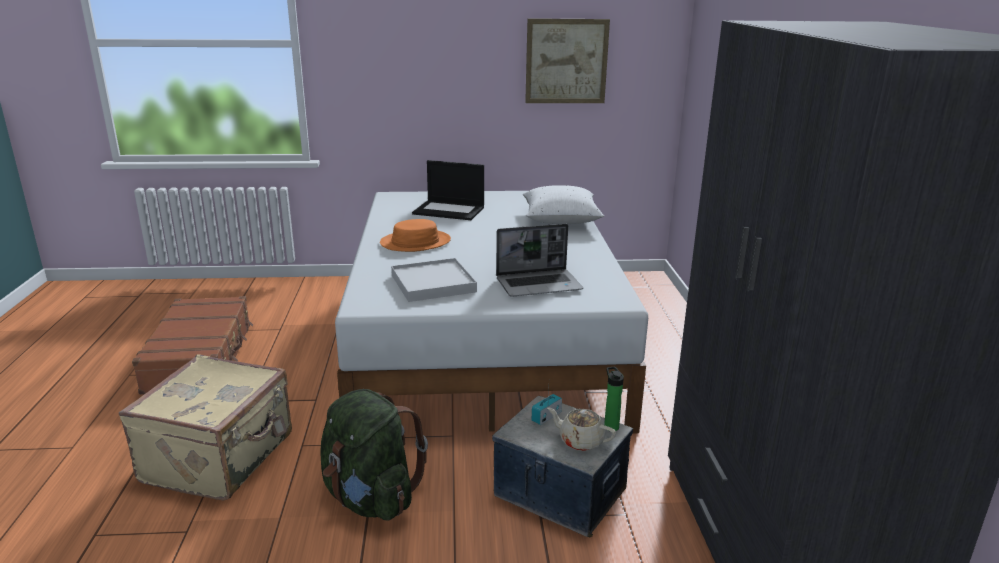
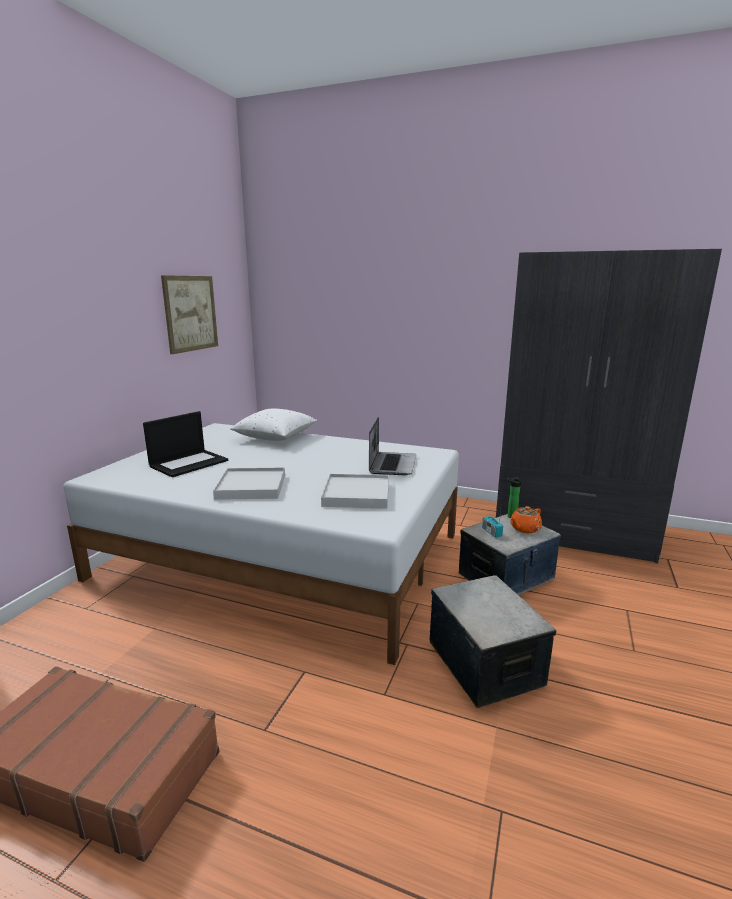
camera: 65 degrees left, 5 degrees down
beige suitcase [119,354,292,501] -> none
green backpack [320,389,428,521] -> storage box [430,575,556,708]
orange hat [380,219,451,252] -> white tray [213,467,285,500]
beige teapot [547,407,616,451] -> orange teapot [510,506,542,533]

